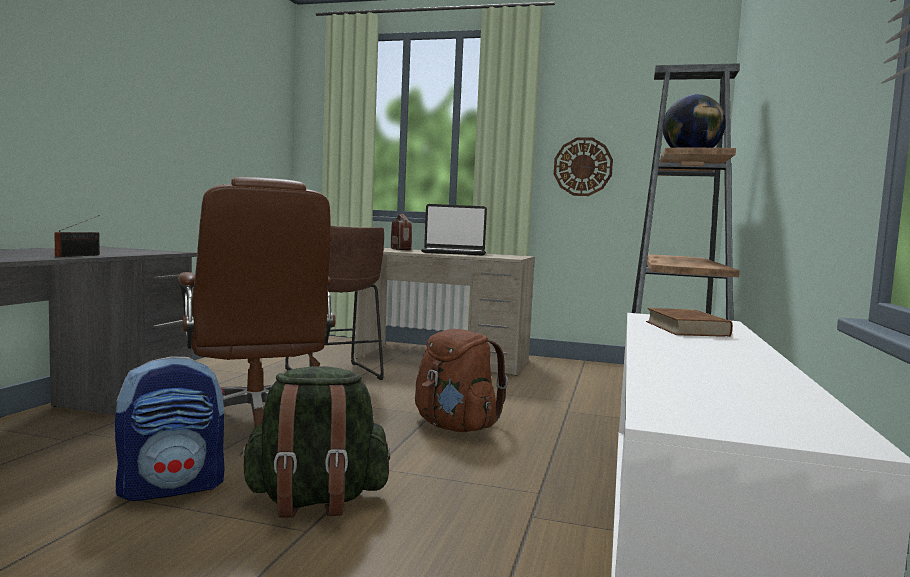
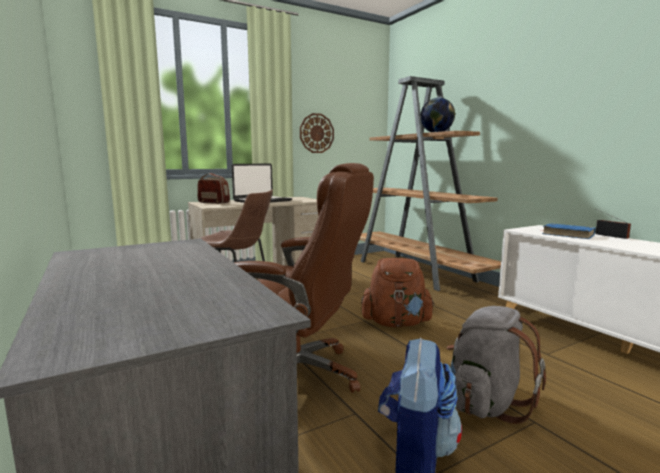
camera: 45 degrees left, 5 degrees up
radio [54,215,100,257] -> radio moved to [595,209,631,239]
green backpack [240,366,390,518] -> grey backpack [446,306,546,424]
brown book [646,308,733,337] -> blue book [540,223,595,239]

